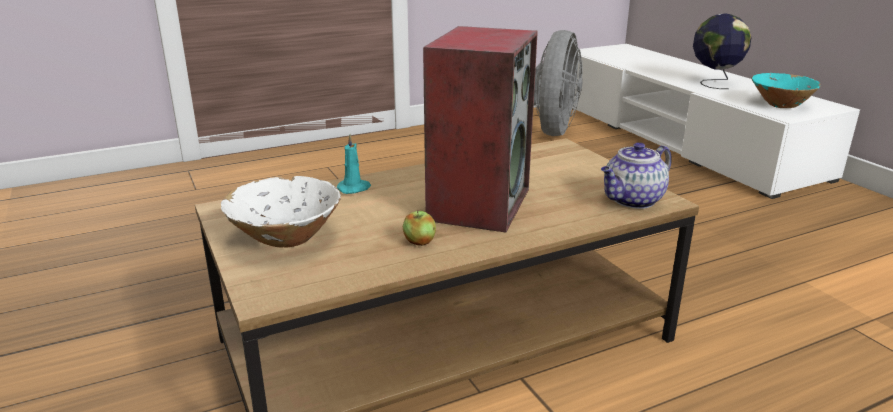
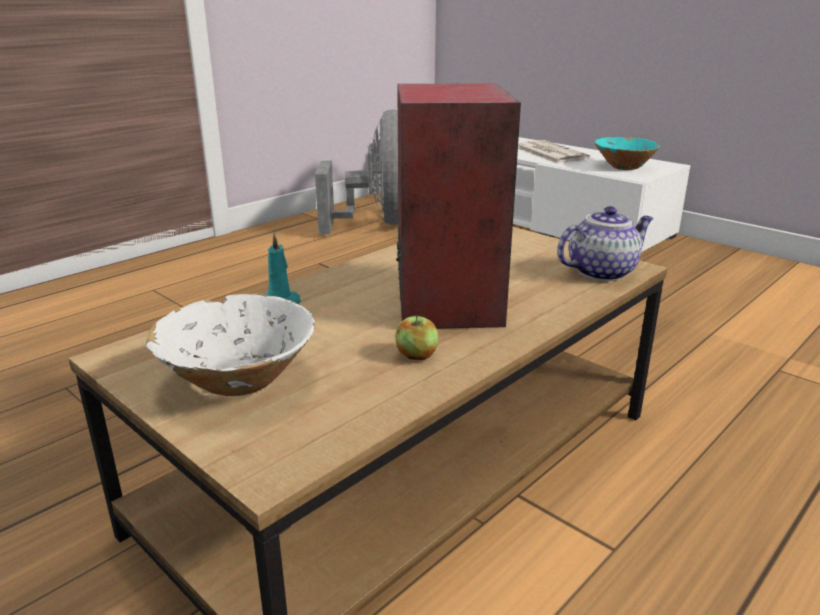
camera: 20 degrees left, 0 degrees up
teapot [601,142,672,209] -> teapot turned 150 degrees counterclockwise [557,206,654,281]
globe [693,14,752,89] -> newspaper [518,140,590,163]

